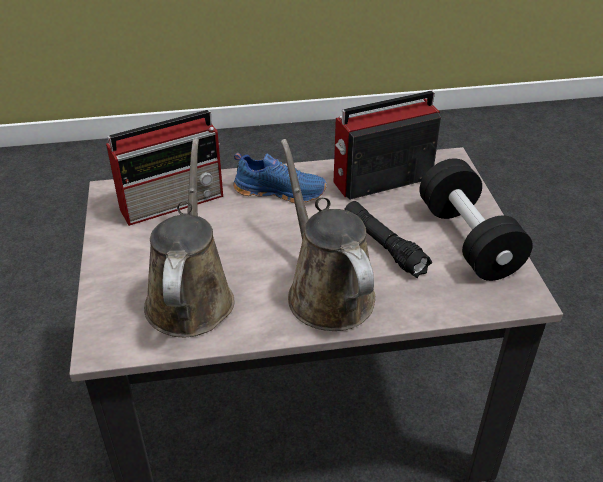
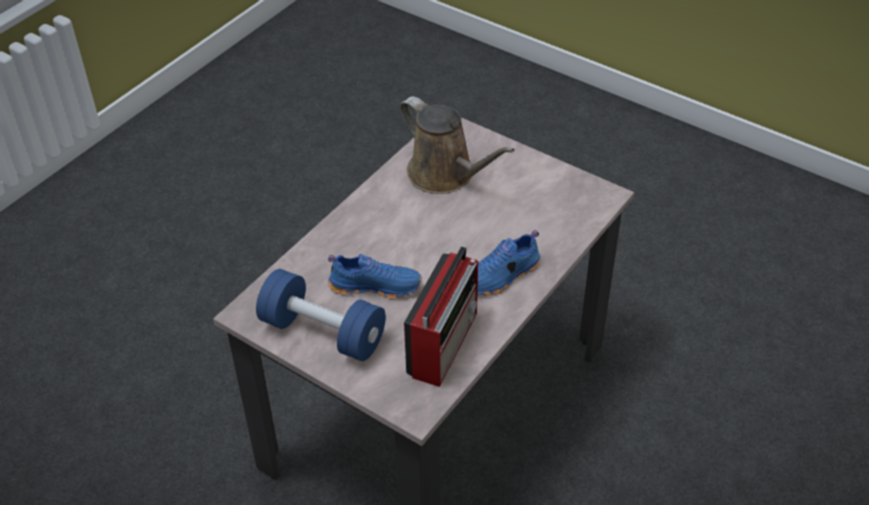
camera: 135 degrees right, 5 degrees up
radio [106,110,223,226] -> none
brown watering can [281,139,375,331] -> none
black flashlight [344,201,432,278] -> blue shoe [328,254,422,299]
black dumbbell [420,158,533,281] -> blue dumbbell [256,269,386,361]

